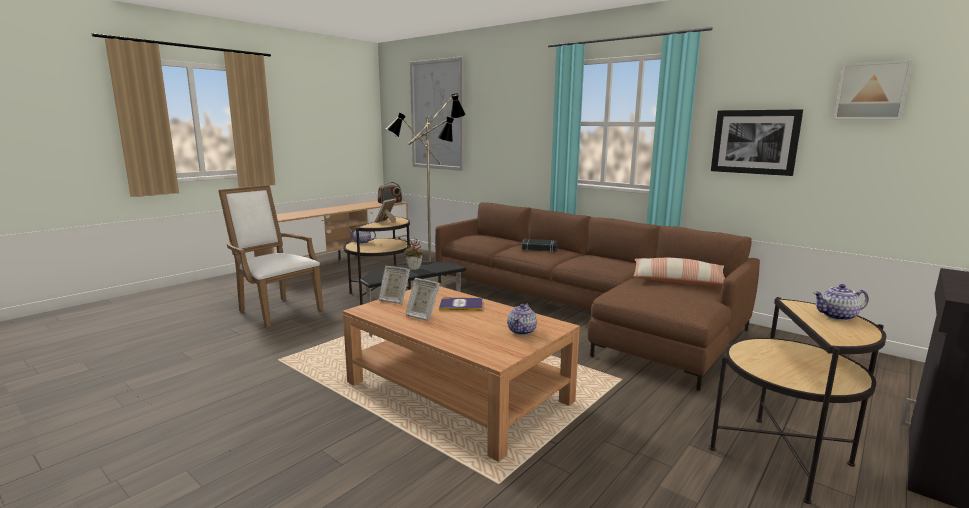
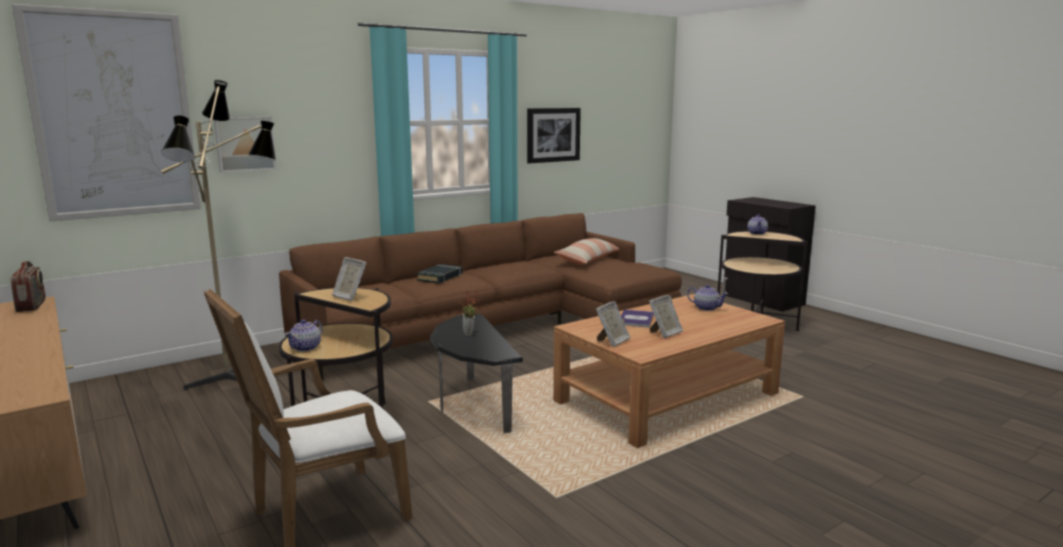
camera: 75 degrees left, 0 degrees up
picture [834,60,913,119] -> picture moved to [214,117,277,173]

